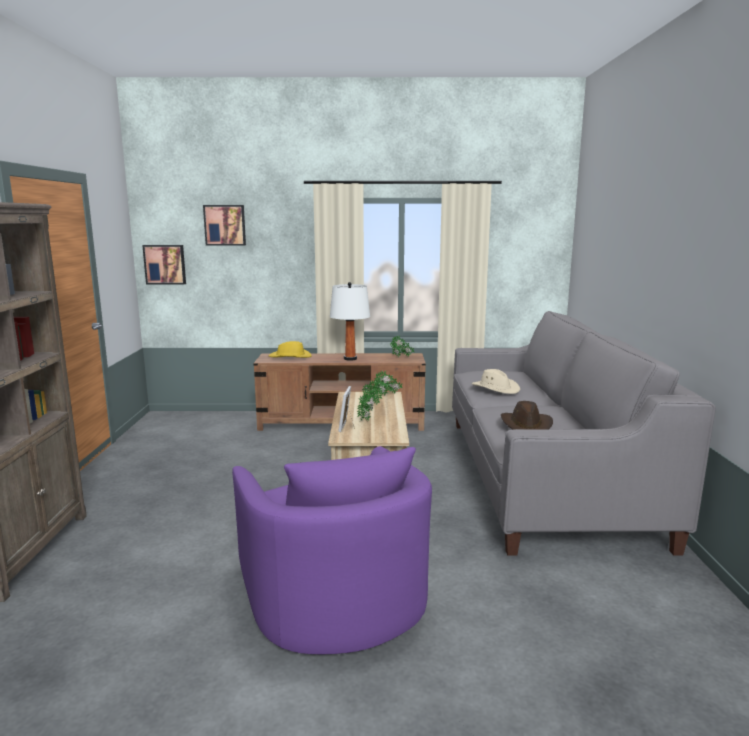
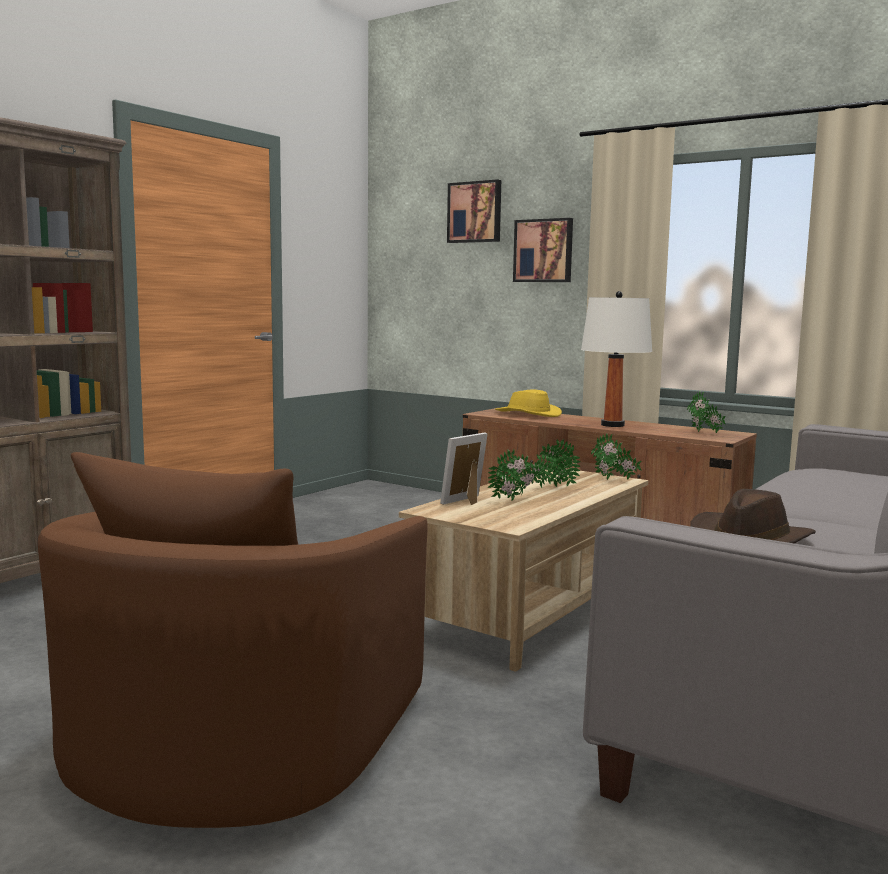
camera: 35 degrees right, 5 degrees down
picture [142,245,186,284] -> picture moved to [513,218,573,282]
purple armchair [232,446,432,654] -> brown armchair [38,452,428,828]
beige hat [471,369,520,394] -> none

